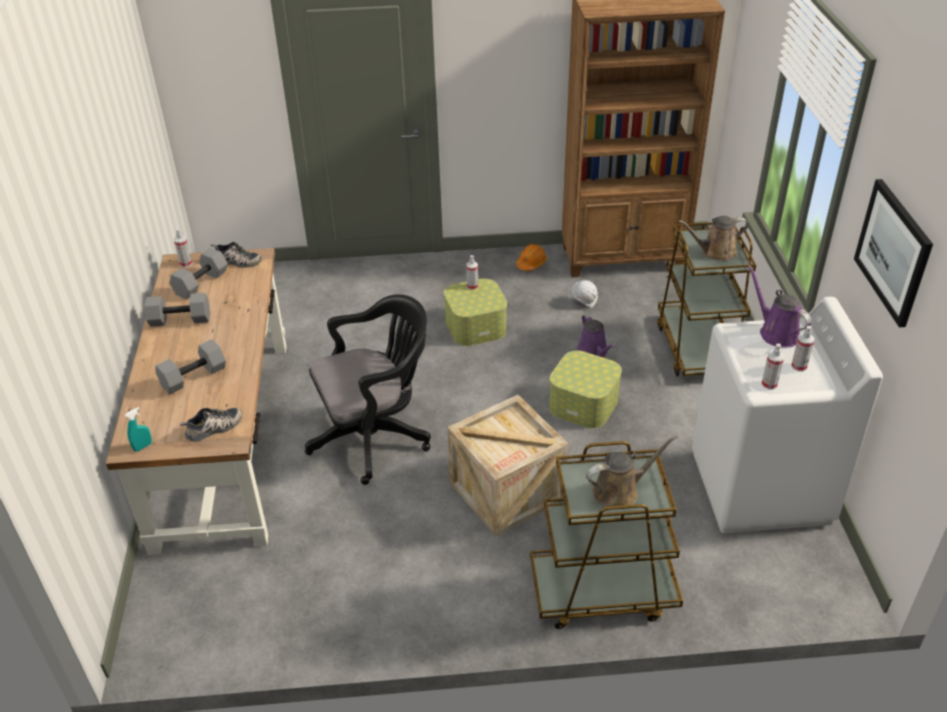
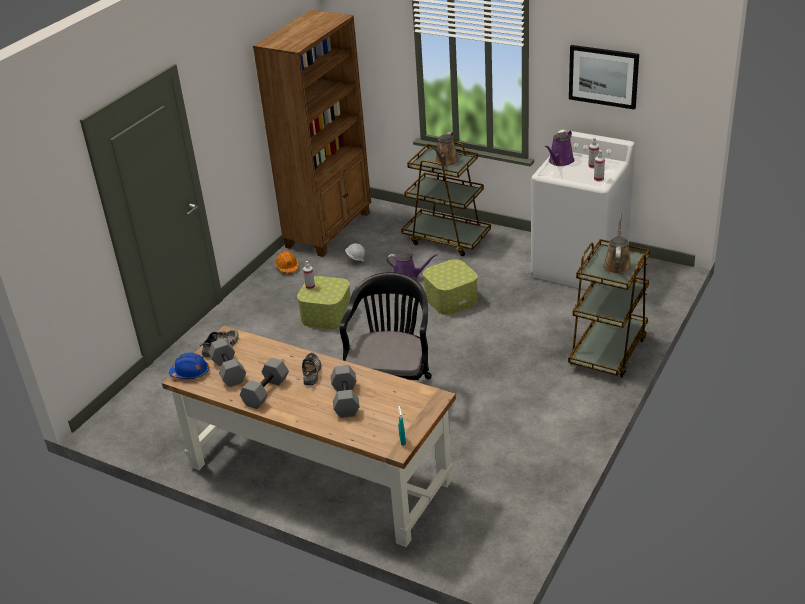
camera: 55 degrees left, 5 degrees down
spray bottle [174,228,192,267] -> blue hard hat [169,353,209,379]
shoe [180,408,242,441] -> shoe moved to [302,352,321,386]
crate [447,395,569,536] -> none
purple watering can [748,266,811,348] -> purple watering can turned 60 degrees counterclockwise [545,130,574,166]

